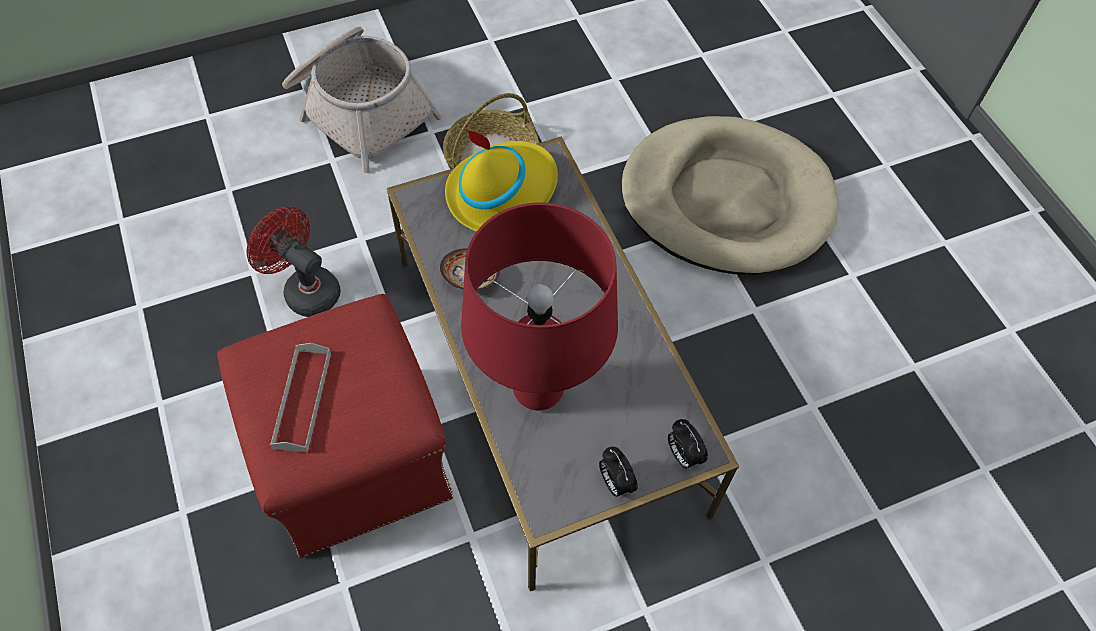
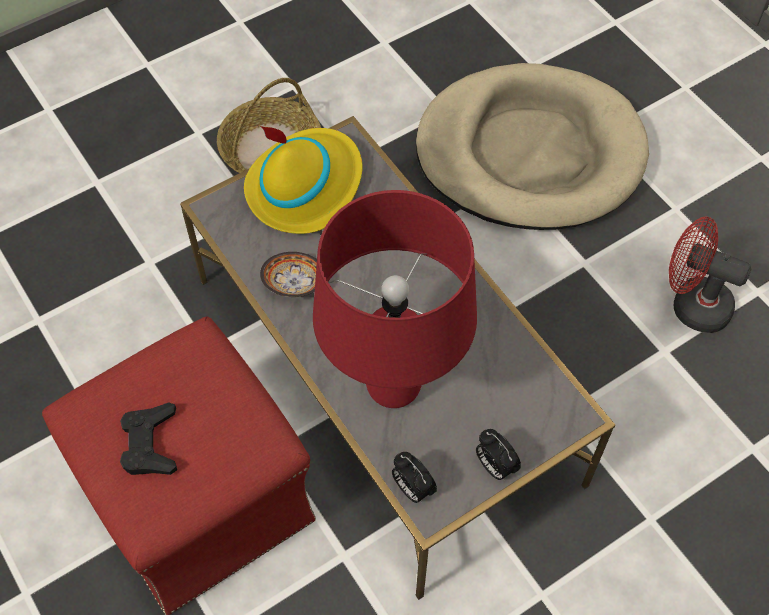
camera: 10 degrees left, 0 degrees up
red fan [247,206,341,317] -> red fan moved to [669,217,752,333]
grey tray [270,343,331,452] -> black game controller [120,402,177,475]
basket [282,27,442,173] -> none
alarm clock [668,419,708,469] -> alarm clock moved to [392,452,437,503]

